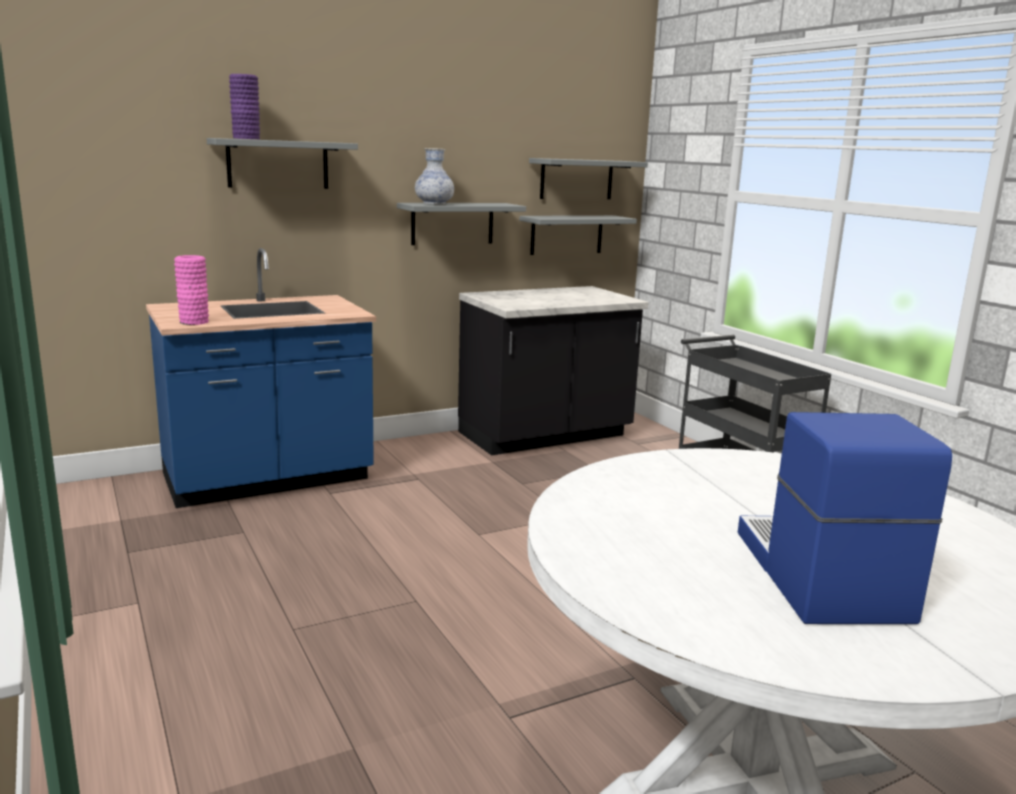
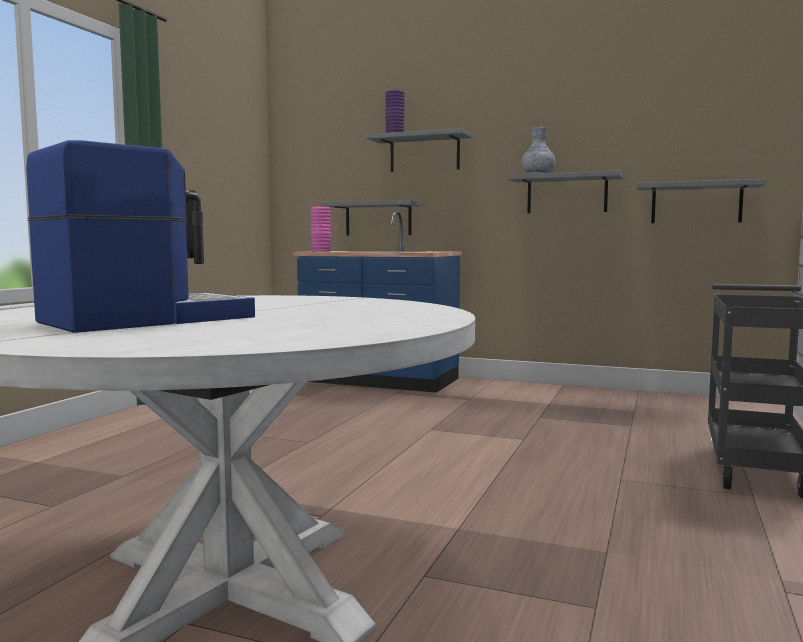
camera: 50 degrees right, 10 degrees down
black counter [458,286,648,455] -> none
grey shelf [529,158,648,199] -> grey shelf moved to [320,200,423,236]

